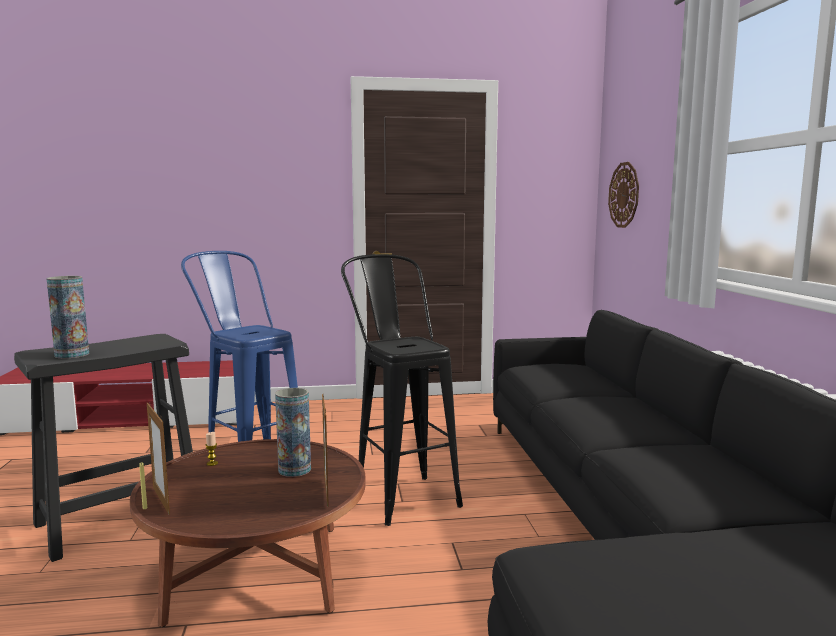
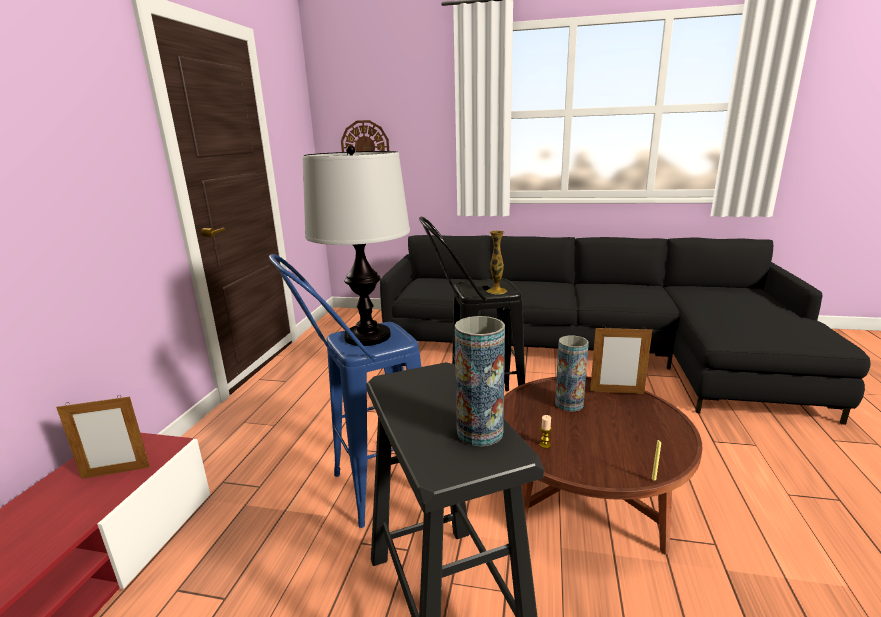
camera: 70 degrees left, 10 degrees up
picture frame [147,402,170,515] -> picture frame moved to [56,395,150,479]
none -> table lamp [302,145,410,346]
none -> vase [486,231,507,294]

